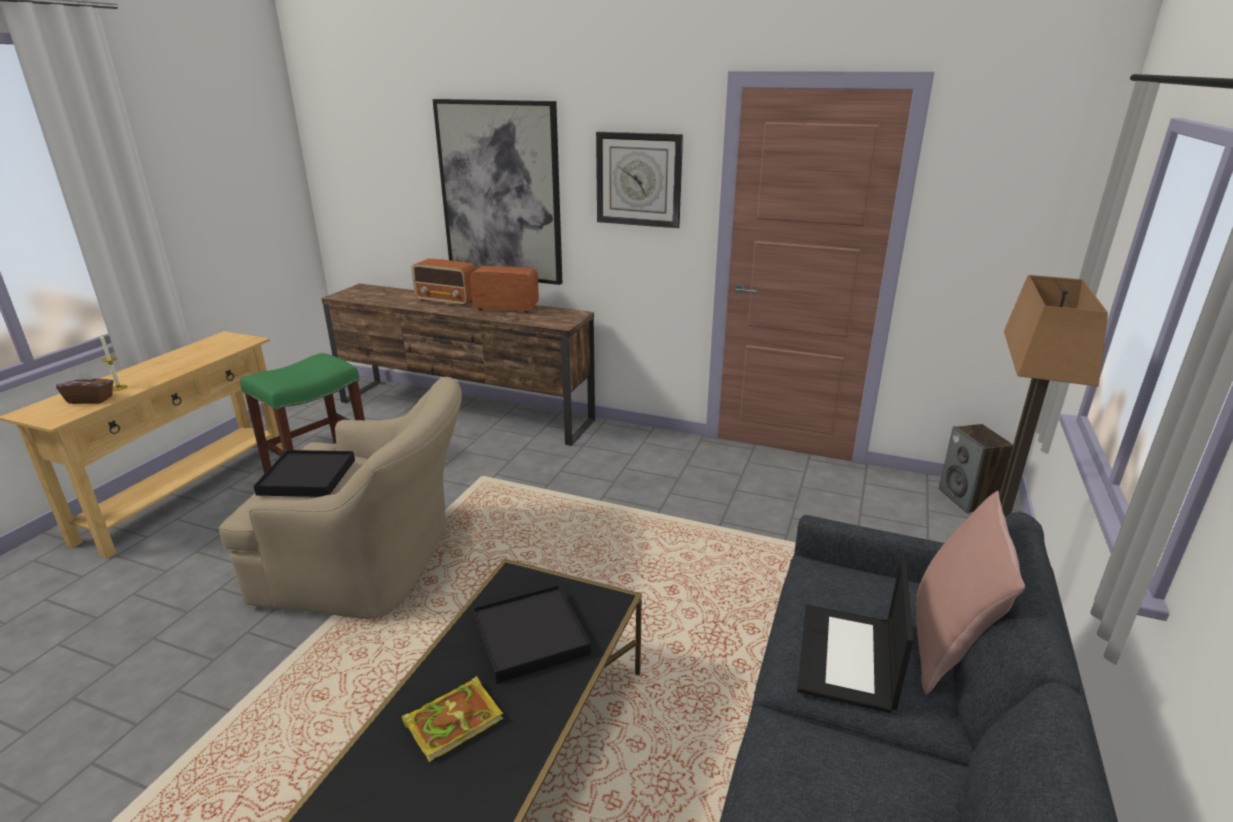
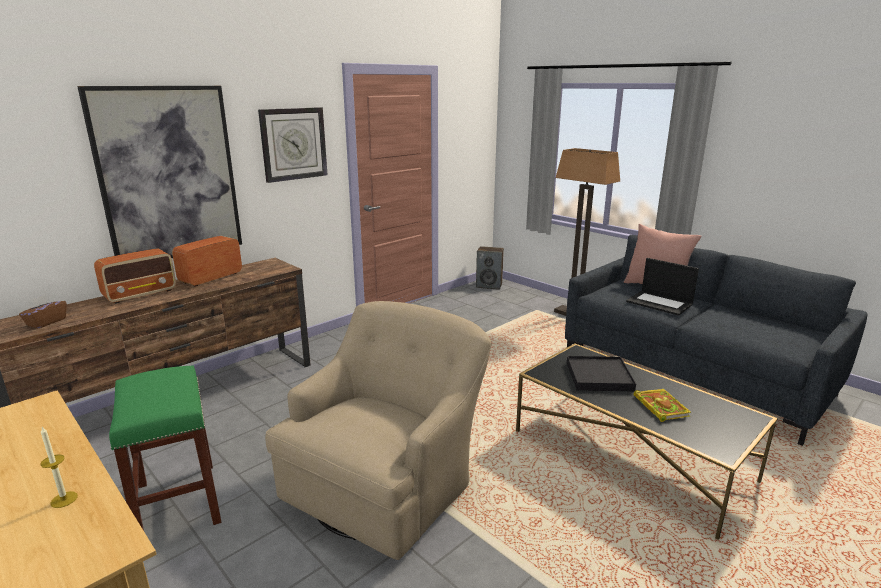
camera: 65 degrees left, 5 degrees down
brown tissue box [56,369,113,404] -> brown tissue box moved to [19,294,66,329]
black tray [254,450,355,497] -> none

